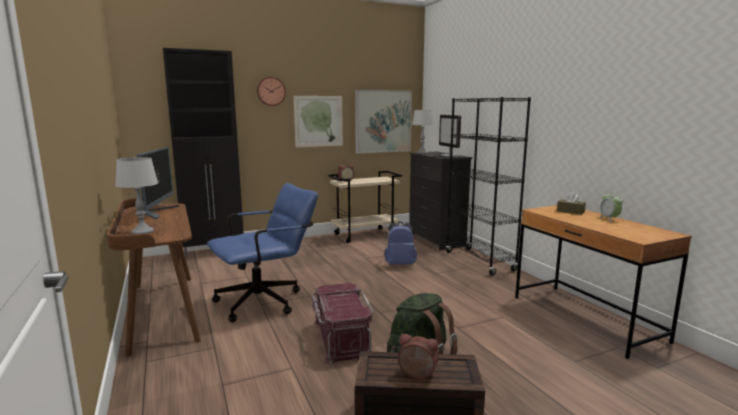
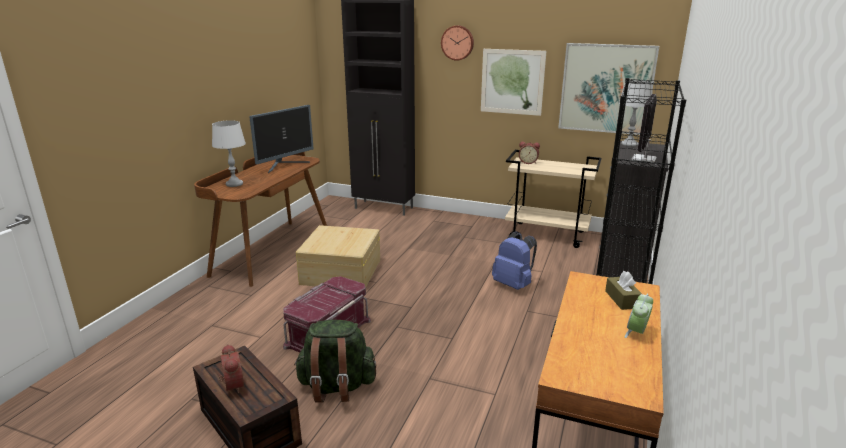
camera: 45 degrees right, 10 degrees up
blue office chair [207,183,318,322] -> beige storage box [296,225,380,287]

